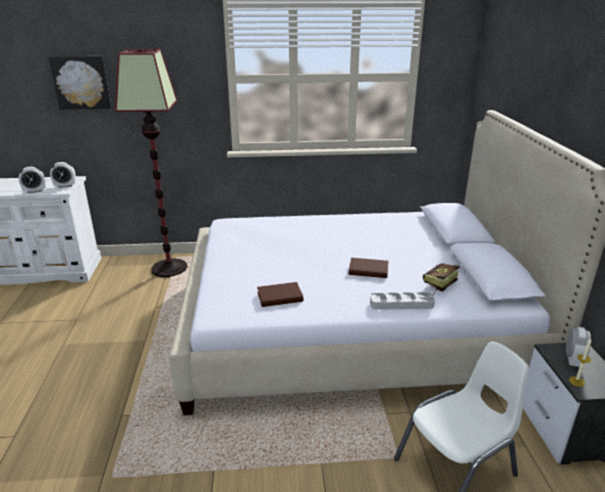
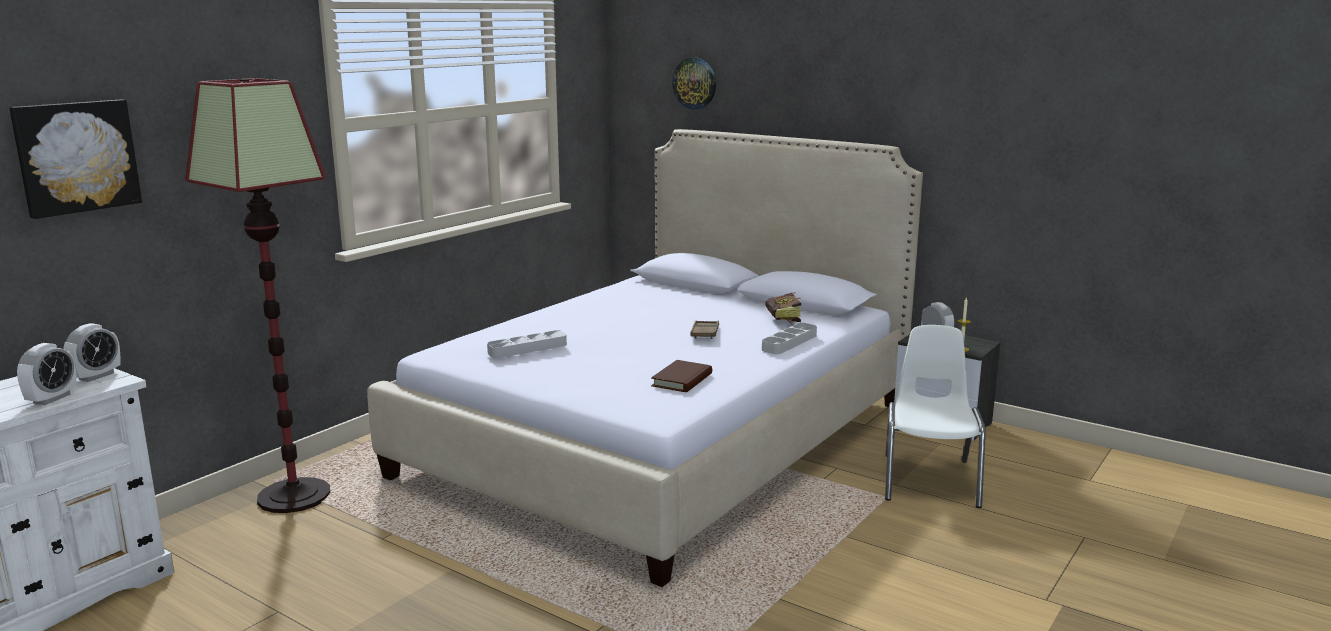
camera: 50 degrees left, 10 degrees down
brown book [349,258,388,278] -> brown tray [690,320,719,339]
none -> grey tray [487,330,567,358]
none -> wall clock [672,58,716,109]

